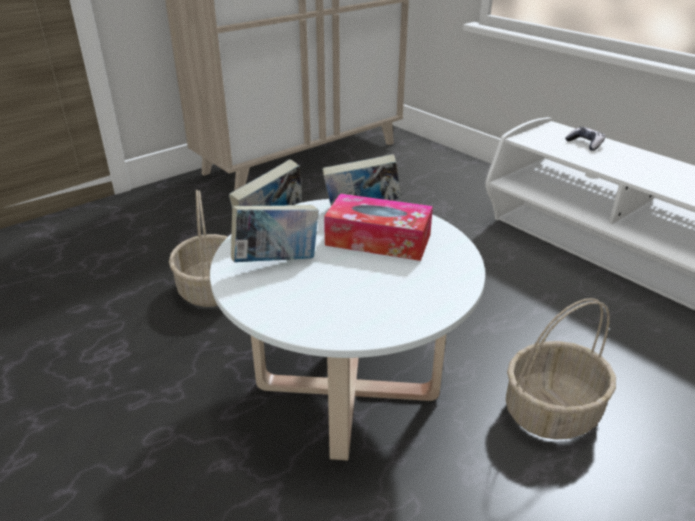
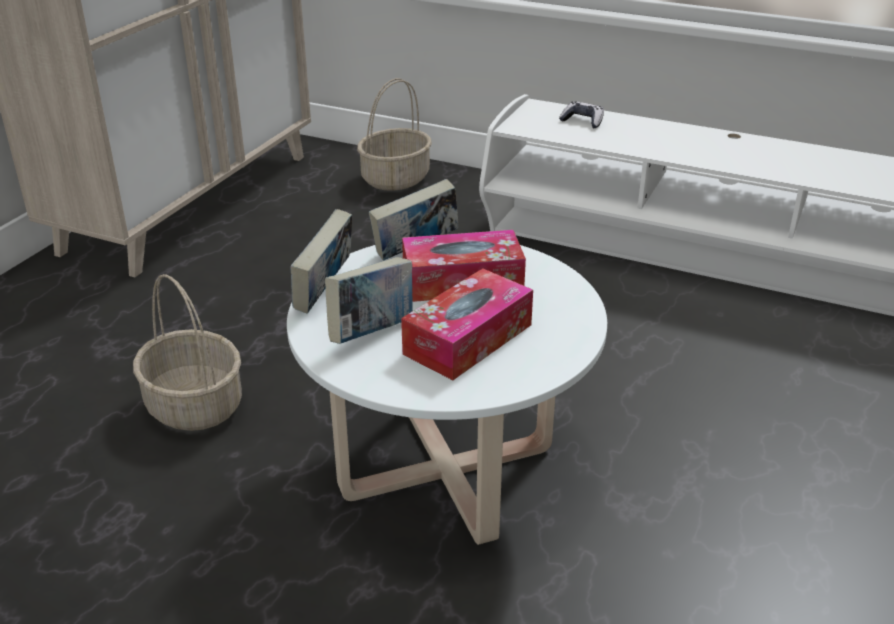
camera: 25 degrees left, 0 degrees up
basket [506,298,616,440] -> basket moved to [357,78,432,191]
none -> tissue box [401,268,533,380]

